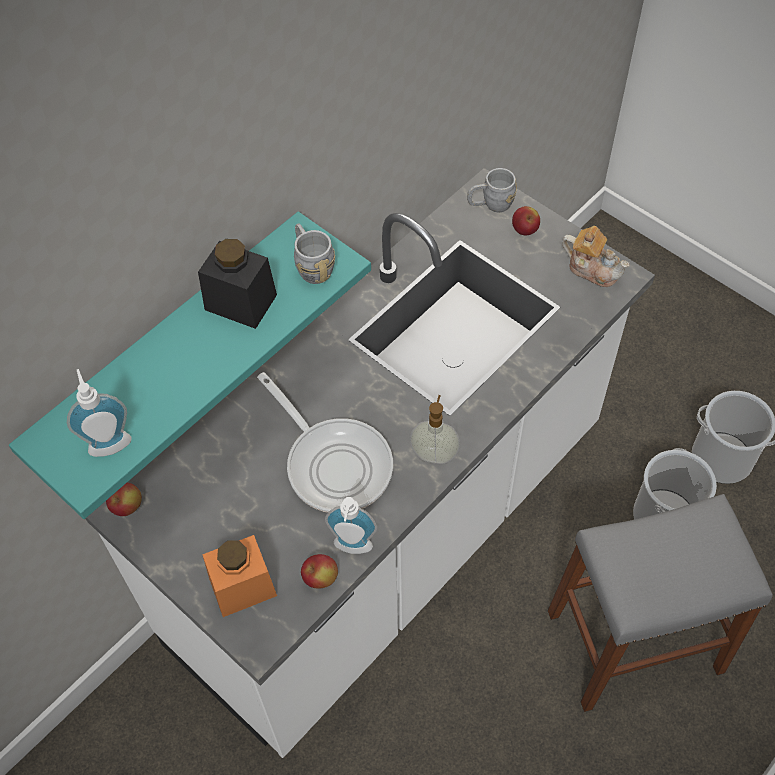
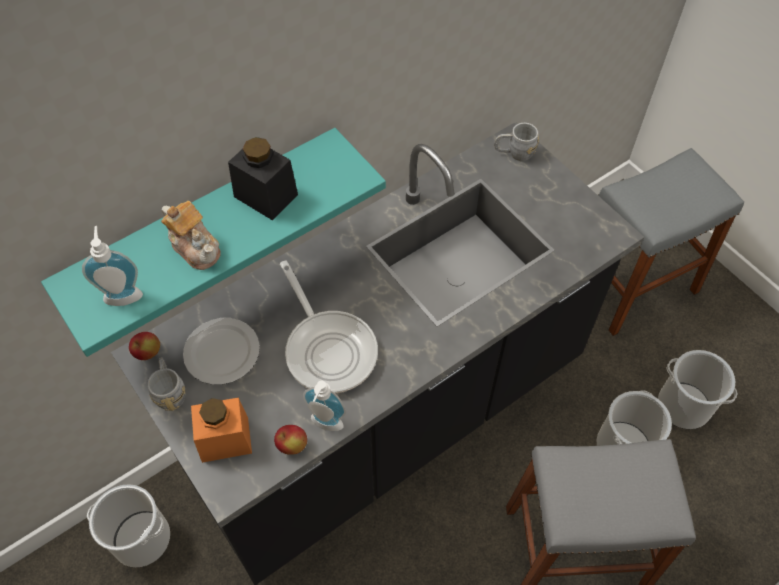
camera: 10 degrees right, 0 degrees up
white counter [85,168,655,758] -> black counter [111,122,644,585]
grey mug [294,223,335,284] -> grey mug moved to [147,357,186,411]
soap dispenser [410,395,460,464] -> none
apple [512,206,540,236] -> none
teapot [562,226,629,287] -> teapot moved to [161,201,221,270]
none -> bucket [87,484,170,567]
none -> plate [183,318,260,385]
none -> grey stool [599,148,744,336]

